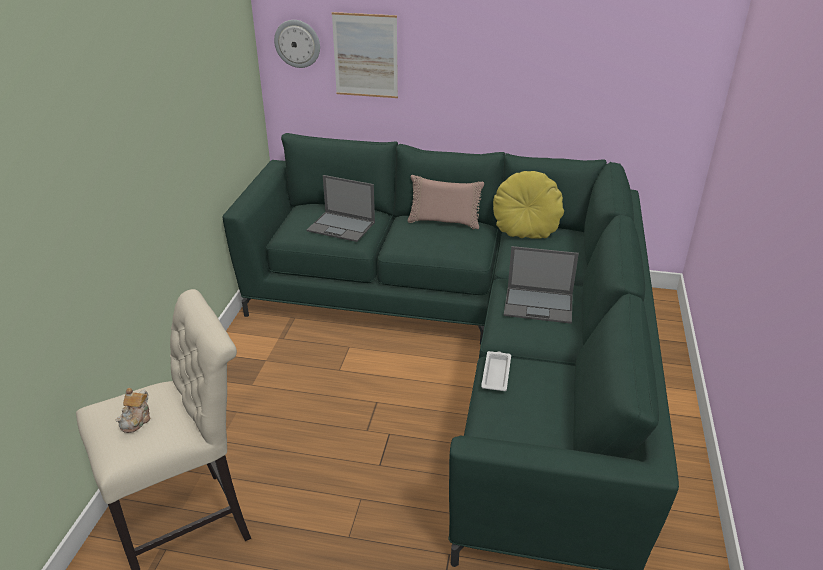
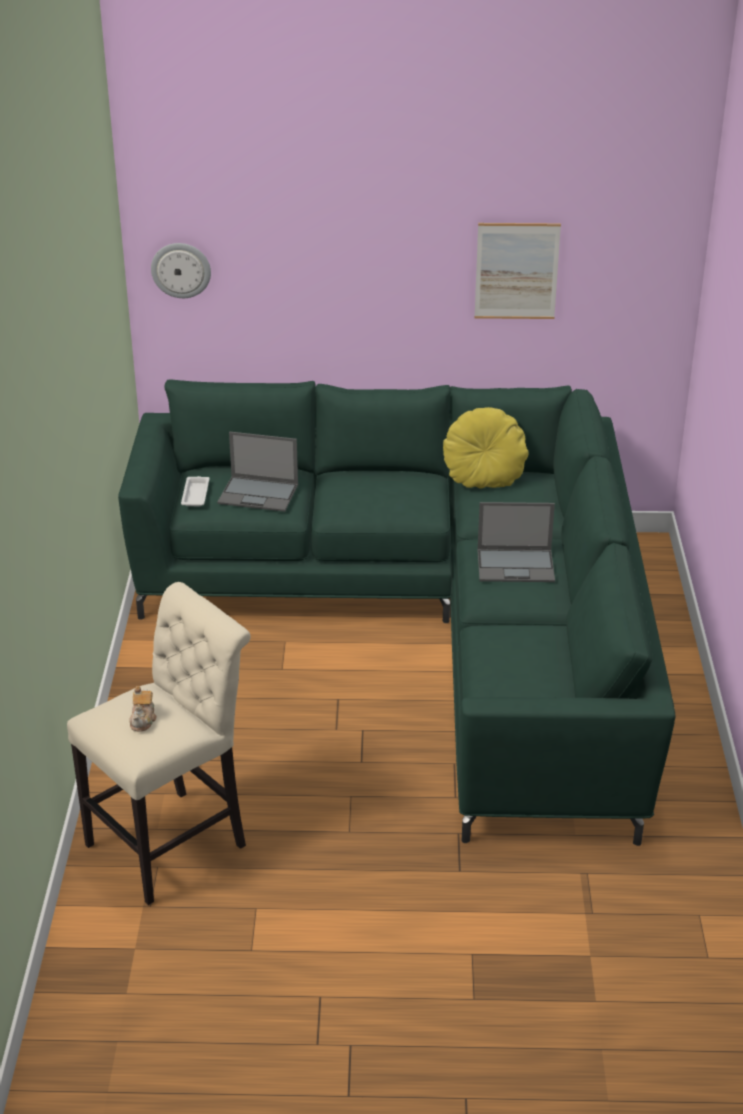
camera: 10 degrees left, 0 degrees up
picture [332,12,398,98] -> picture moved to [474,223,561,319]
beige pillow [407,175,484,230] -> none
white tray [481,351,511,391] -> white tray moved to [181,476,210,506]

